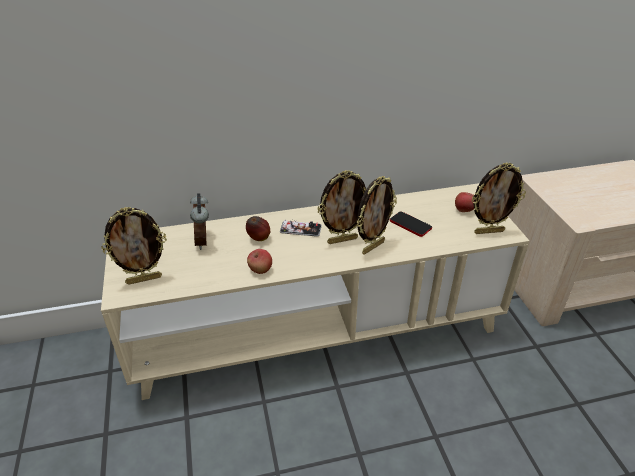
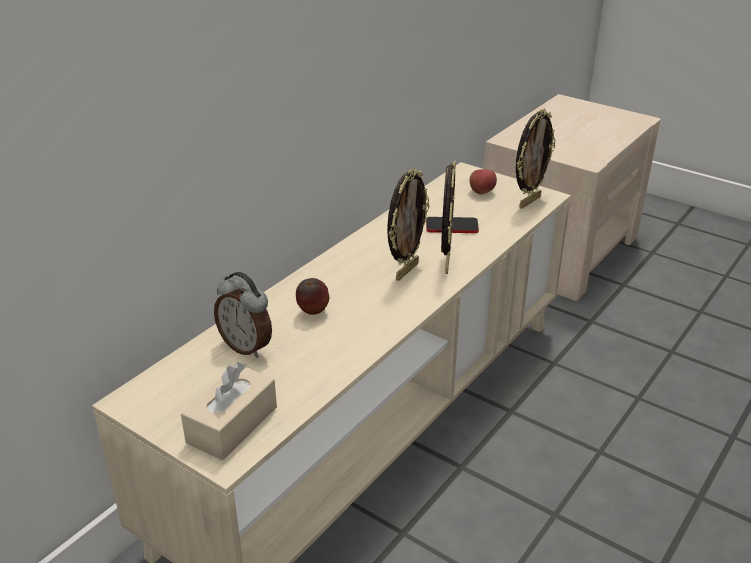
camera: 40 degrees left, 5 degrees down
picture frame [101,207,167,285] -> beige tissue box [181,362,277,460]
apple [247,249,272,274] -> none
phone [280,220,322,237] -> none

